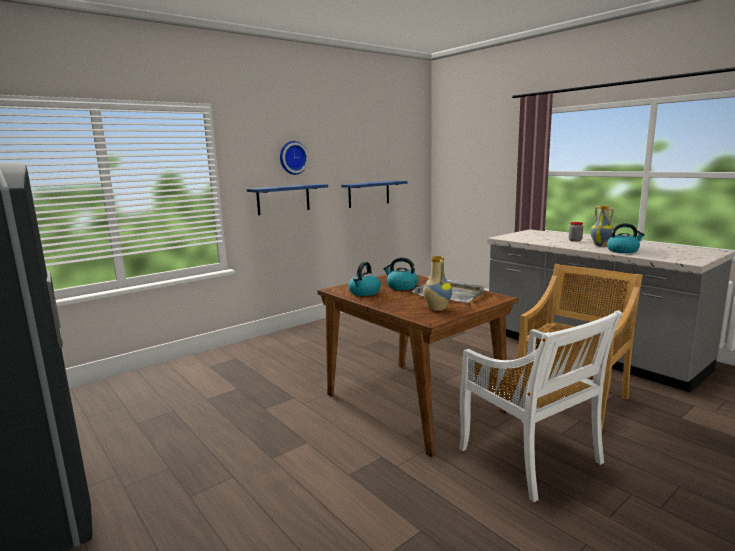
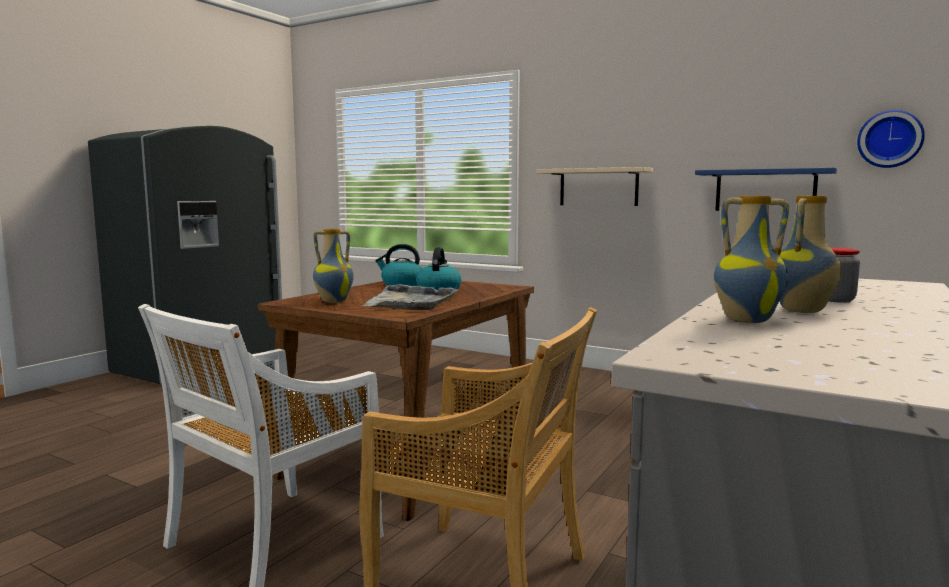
camera: 70 degrees right, 5 degrees down
blue shelf [247,184,328,215] -> beige shelf [537,167,653,206]
wall clock [280,141,309,175] -> wall clock moved to [857,110,925,168]
kettle [607,223,645,253] -> vase [714,196,789,323]

